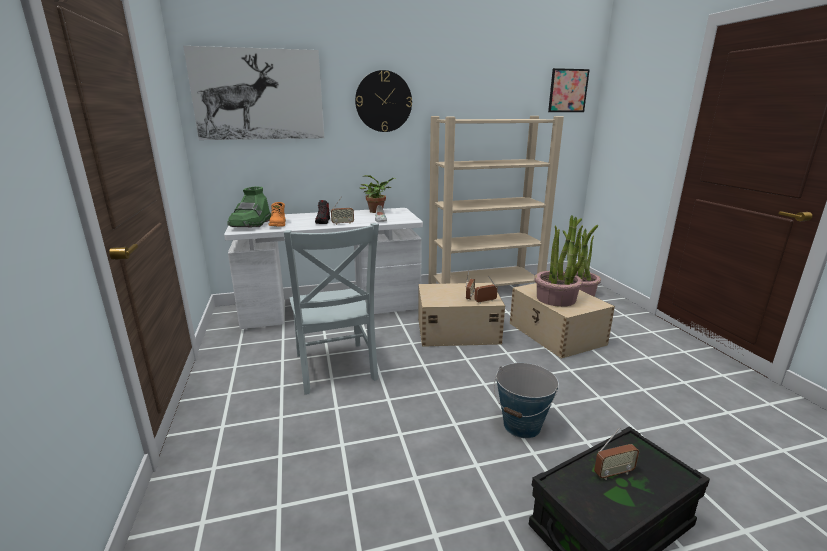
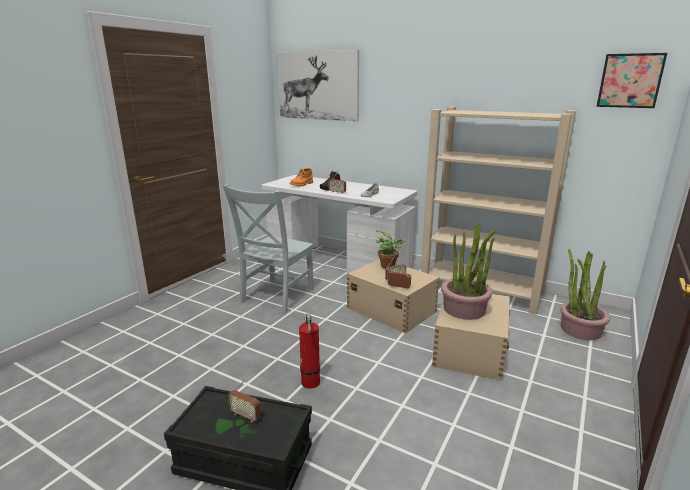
camera: 45 degrees right, 0 degrees up
green boot [227,187,271,227] -> none
wall clock [355,70,412,132] -> none
potted plant [360,175,396,213] -> potted plant moved to [376,230,405,269]
bucket [494,363,559,438] -> fire extinguisher [299,312,320,389]

